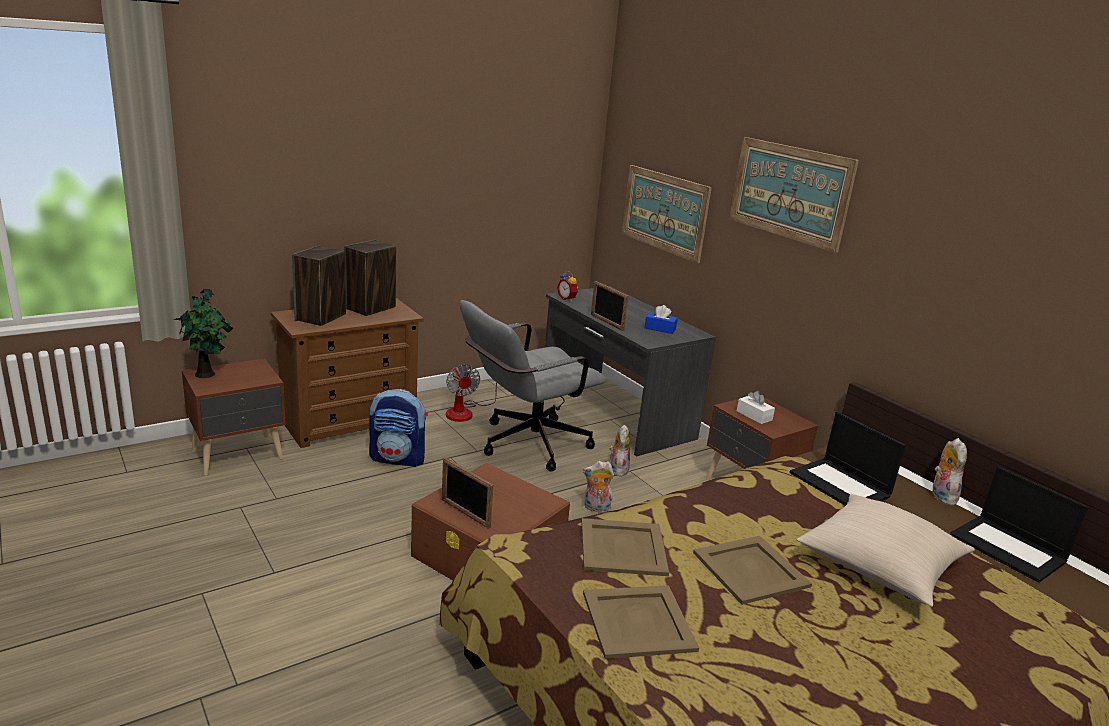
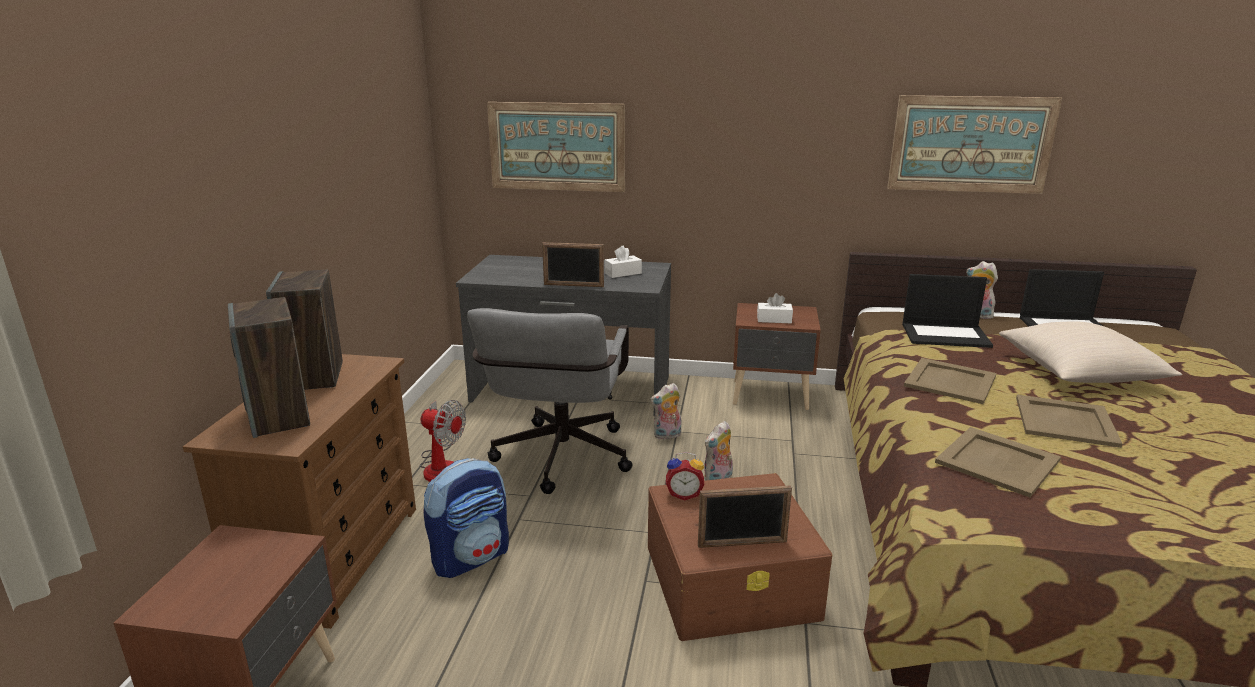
camera: 45 degrees left, 0 degrees up
potted plant [174,289,233,378] -> none
alarm clock [557,271,578,301] -> alarm clock moved to [666,452,704,501]
beige tray [583,585,699,659] -> beige tray moved to [904,358,996,404]
plush toy [609,425,630,476] -> plush toy turned 75 degrees counterclockwise [650,383,681,440]
blue tissue box [645,305,678,334] -> white tissue box [605,246,642,278]
picture [730,137,859,253] -> picture moved to [887,95,1062,194]

